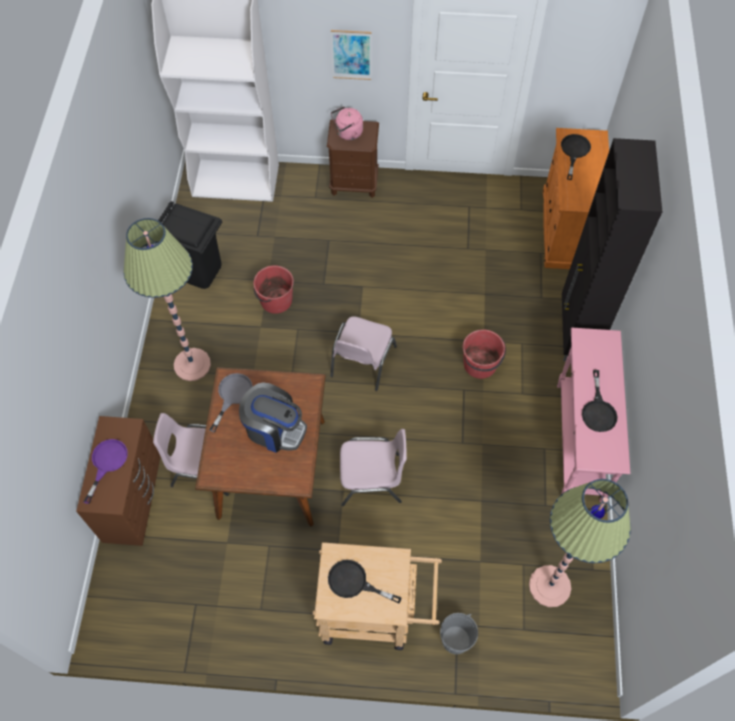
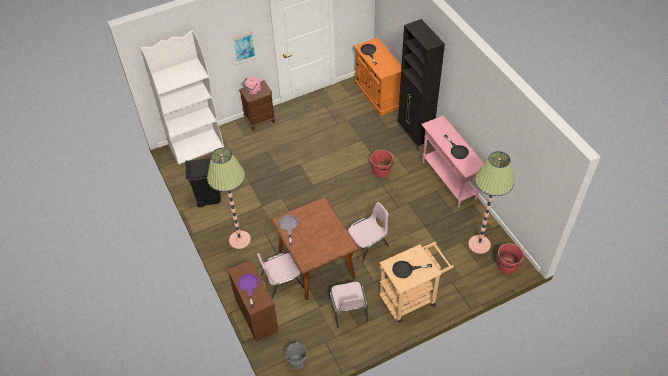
camera: 30 degrees left, 10 degrees down
coffee machine [239,382,307,453] -> none
red bucket [253,265,294,314] -> red bucket moved to [497,243,524,274]
pink chair [330,316,397,391] -> pink chair moved to [329,282,368,328]
grey bucket [440,613,478,654] -> grey bucket moved to [285,341,307,370]

